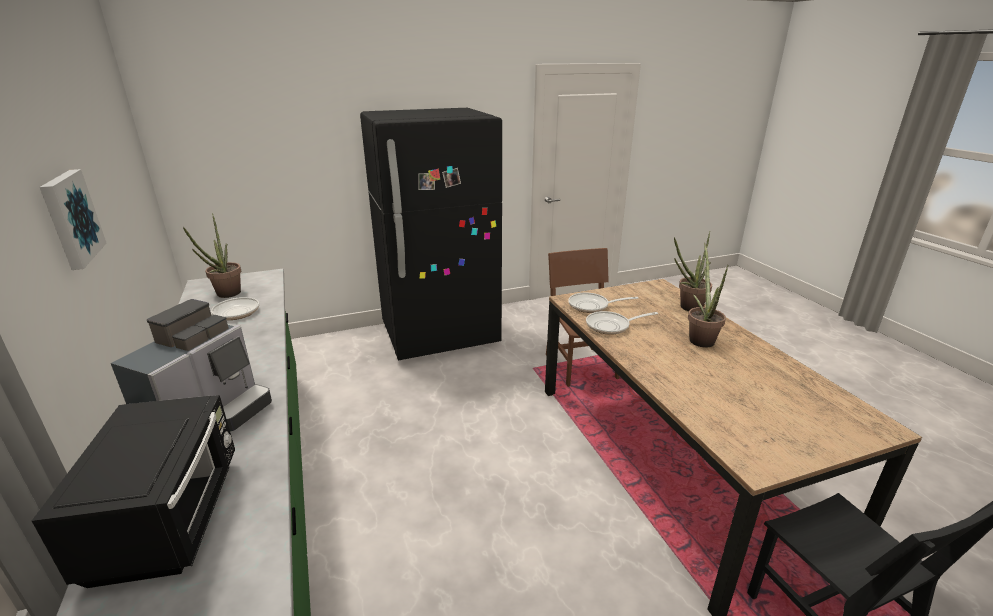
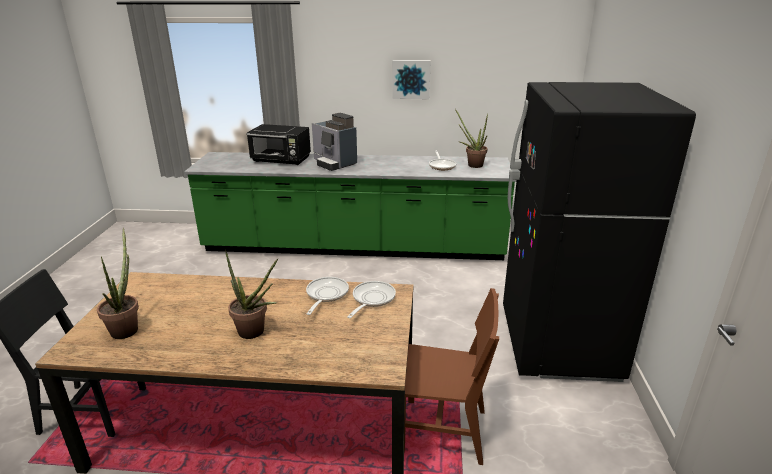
camera: 115 degrees right, 0 degrees up
potted plant [674,231,712,311] -> potted plant moved to [97,228,139,339]

